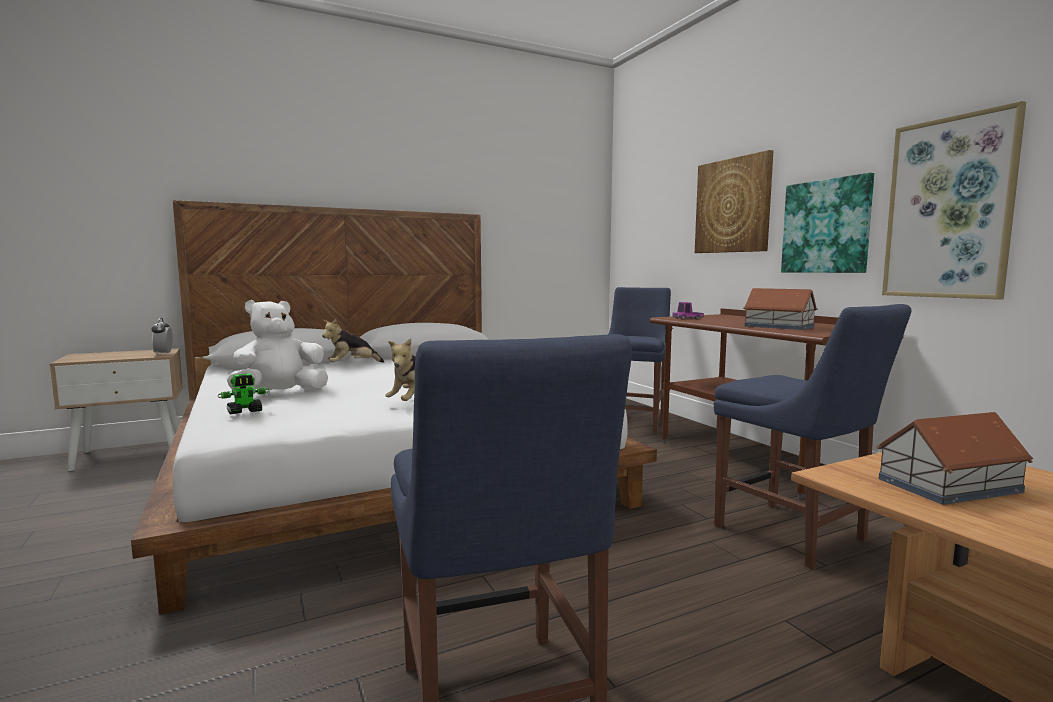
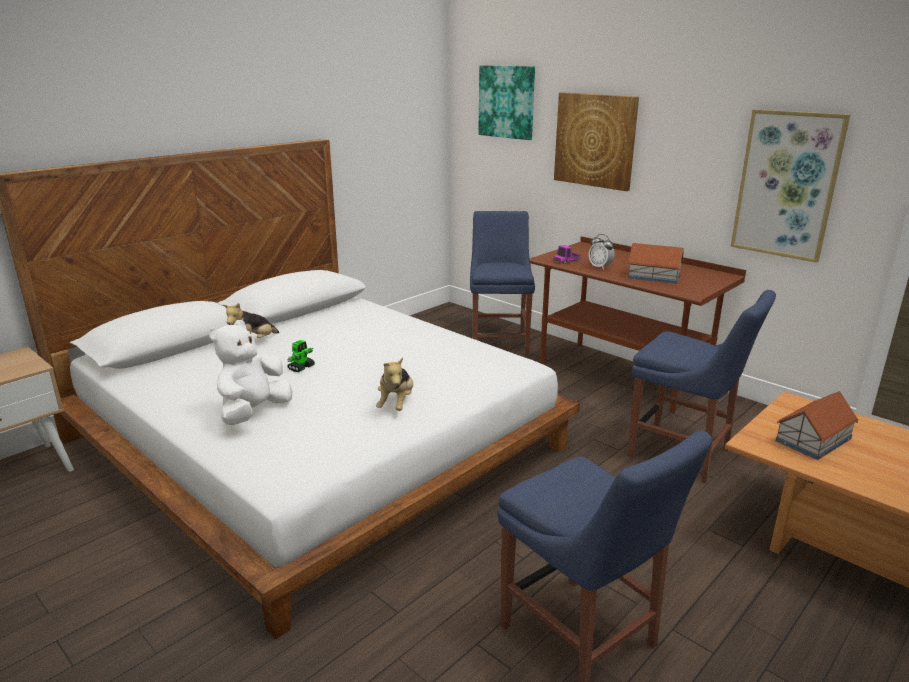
camera: 20 degrees left, 15 degrees up
alarm clock [151,318,173,356] -> alarm clock moved to [589,234,615,270]
toy robot [217,373,270,414] -> toy robot moved to [287,340,315,372]
picture [781,173,874,273] -> picture moved to [478,65,535,140]

